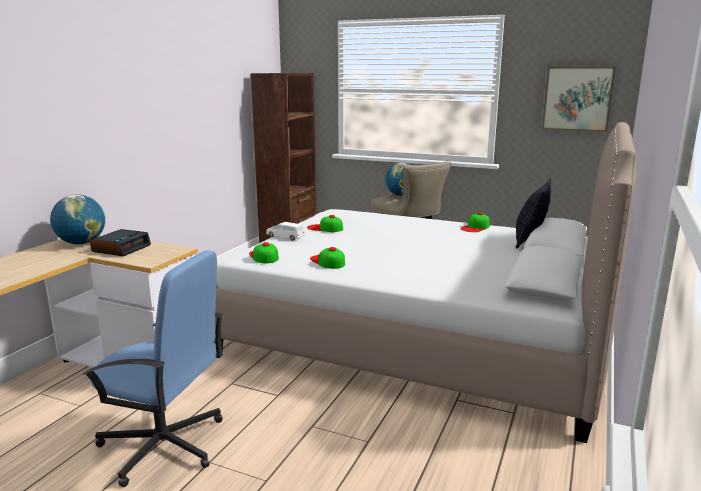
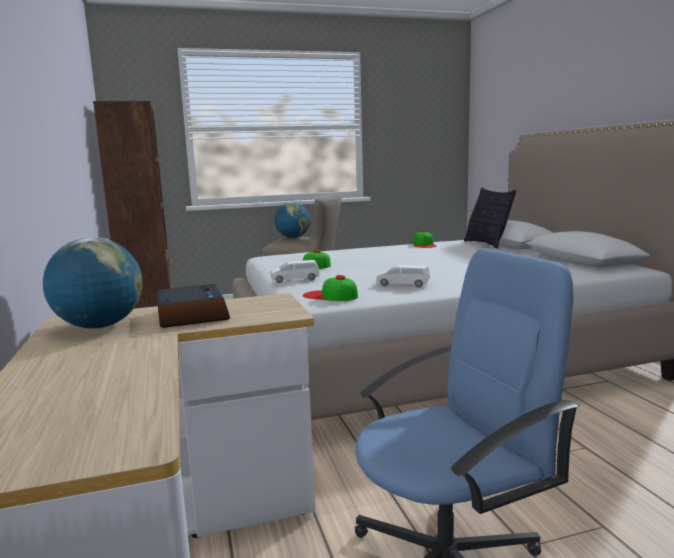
camera: 40 degrees left, 5 degrees down
cap [310,247,345,269] -> white toy car [376,264,430,288]
picture [542,67,615,132] -> none

